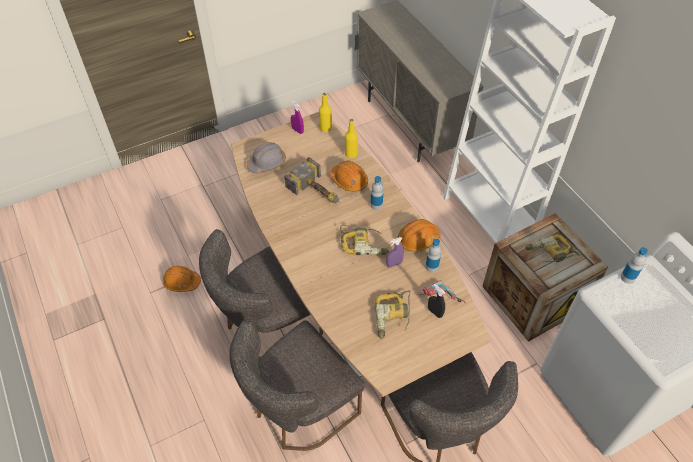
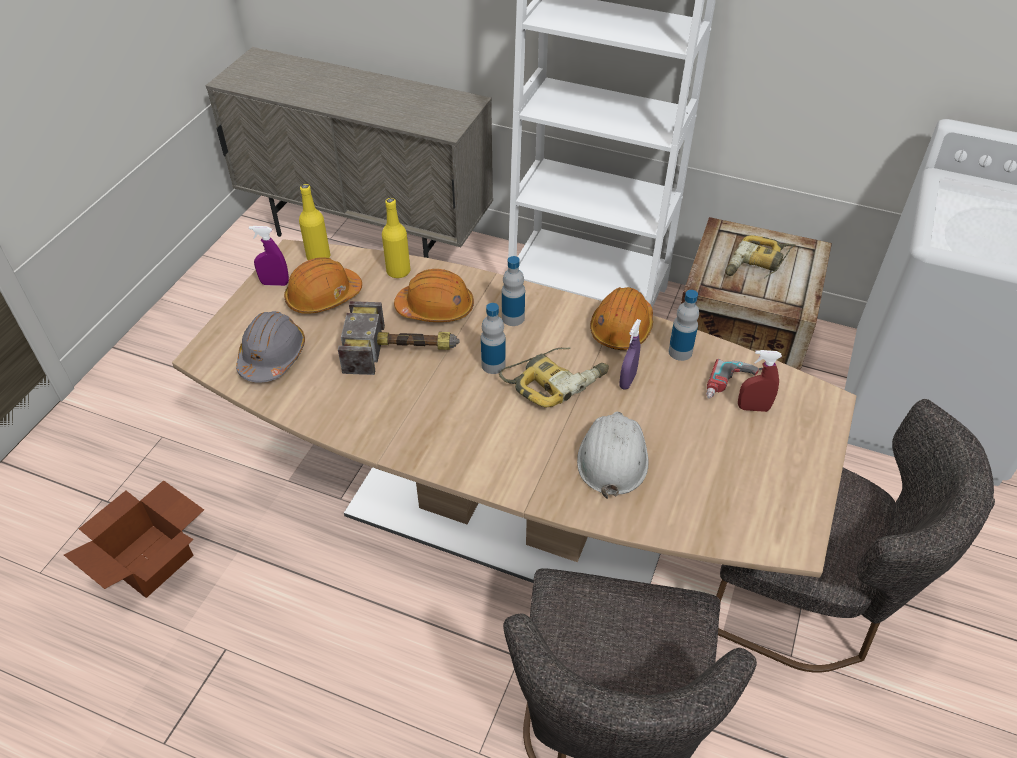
camera: 40 degrees left, 5 degrees down
orange hard hat [163,266,201,292] -> orange hard hat moved to [284,257,362,314]
grey chair [199,229,323,359] -> none
power drill [375,290,410,339] -> none
black spray bottle [428,284,445,318] -> red spray bottle [738,350,782,412]
bottle [621,247,648,284] -> bottle moved to [481,303,506,374]
none -> cardboard box [64,480,204,598]
none -> white hard hat [577,412,649,499]

